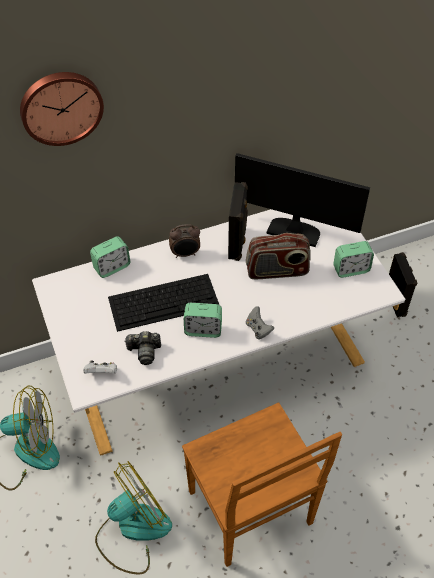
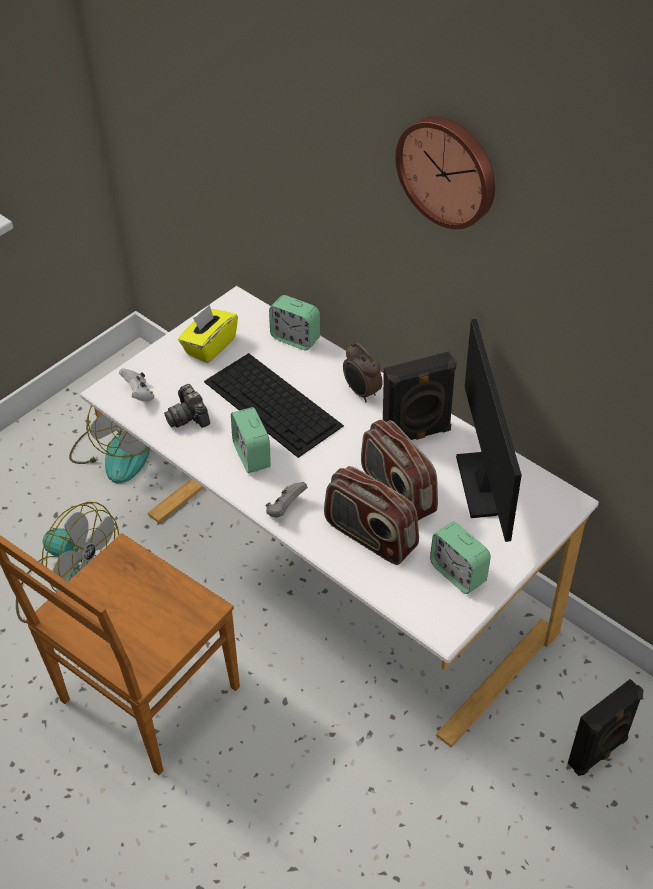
camera: 65 degrees right, 5 degrees down
wall clock [20,72,104,146] -> wall clock moved to [395,116,495,229]
none -> yellow tissue box [178,305,238,363]
none -> radio [324,466,419,565]

